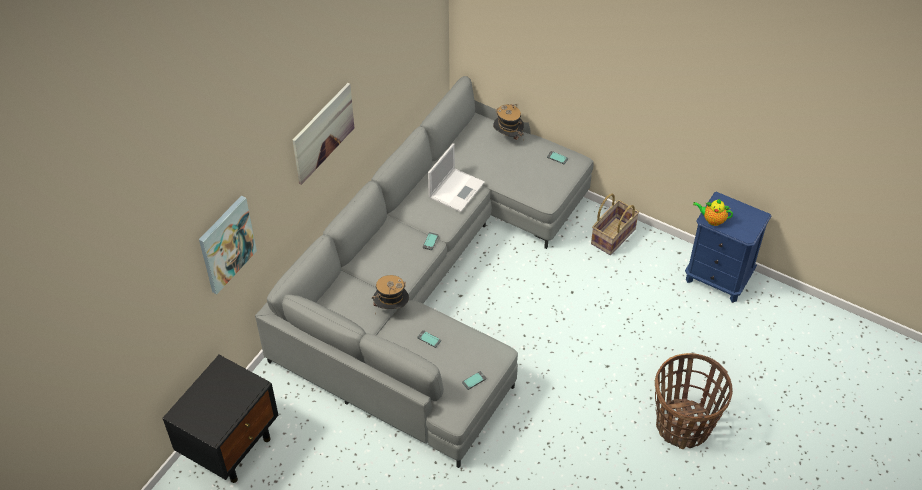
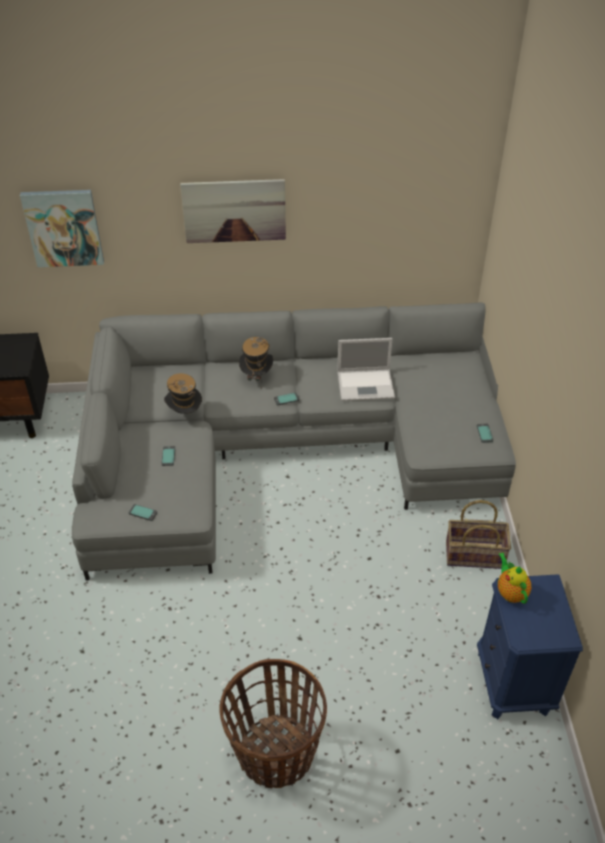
camera: 55 degrees right, 5 degrees down
hat [493,104,524,140] -> hat moved to [239,337,274,389]

